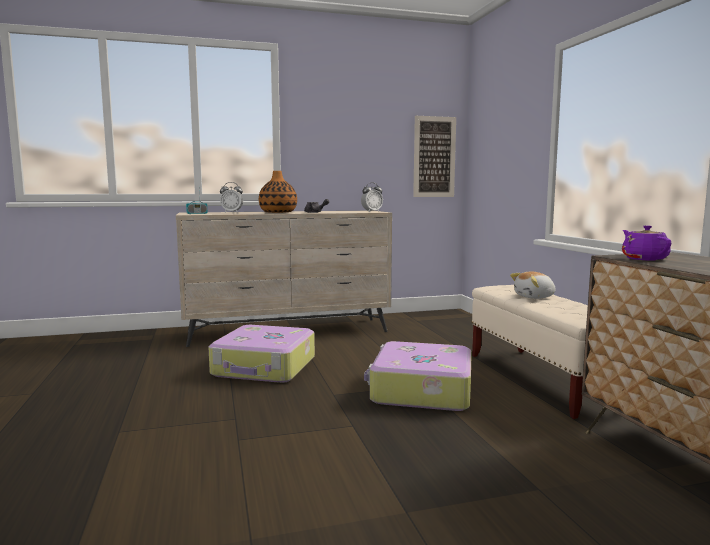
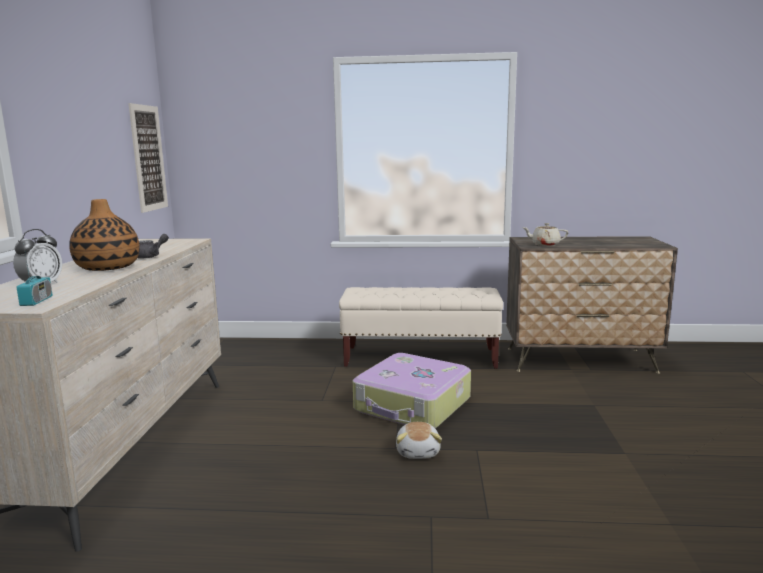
camera: 70 degrees left, 5 degrees up
suitcase [209,325,315,383] -> none
alarm clock [361,182,383,212] -> none
plush toy [510,271,555,299] -> plush toy moved to [396,422,442,459]
purple teapot [622,225,671,261] -> beige teapot [522,223,568,246]

